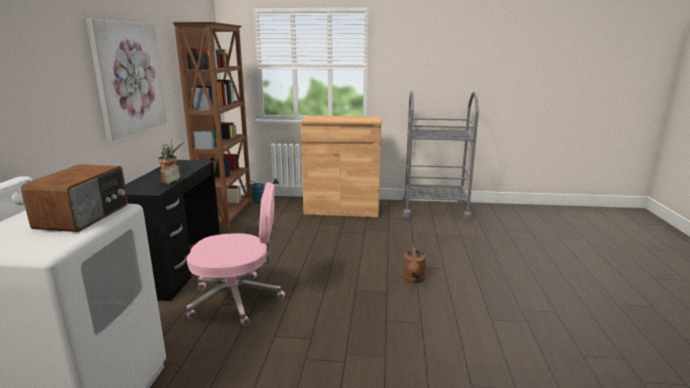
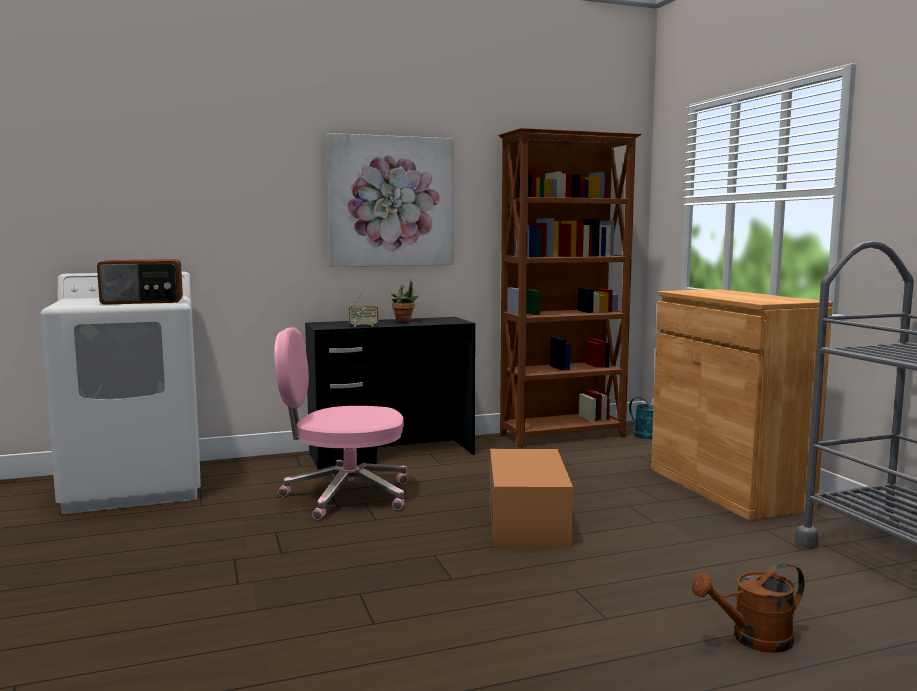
camera: 65 degrees right, 10 degrees down
pink office chair [186,182,285,326] -> pink office chair turned 120 degrees clockwise [274,327,408,520]
brown watering can [402,244,426,283] -> brown watering can moved to [692,563,805,653]
none -> cardboard box [490,449,573,547]

